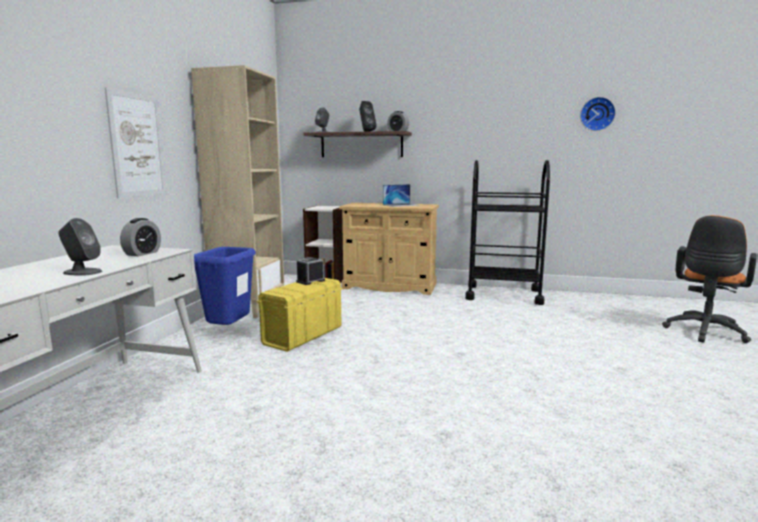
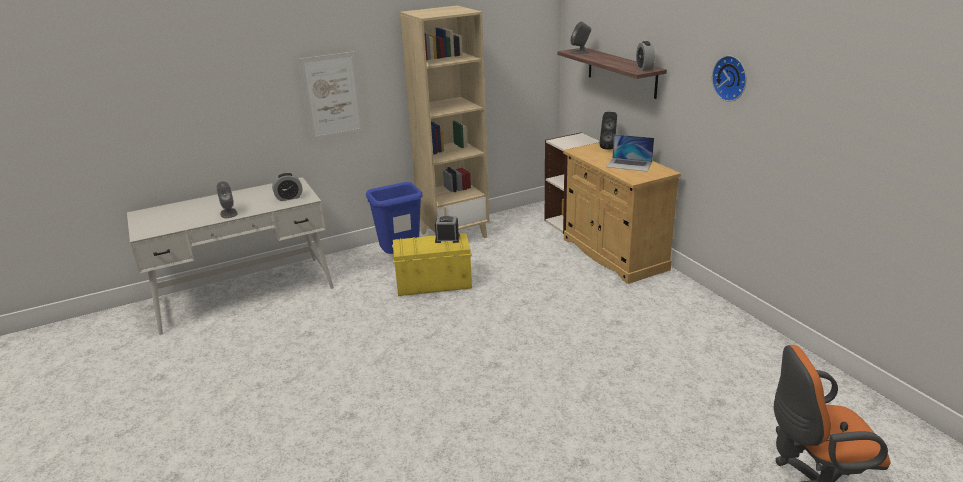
camera: 50 degrees right, 15 degrees up
black speaker [359,101,377,132] -> black speaker moved to [599,112,617,149]
black cart [465,160,550,305] -> none
wall clock [580,97,616,131] -> wall clock moved to [712,56,746,102]

